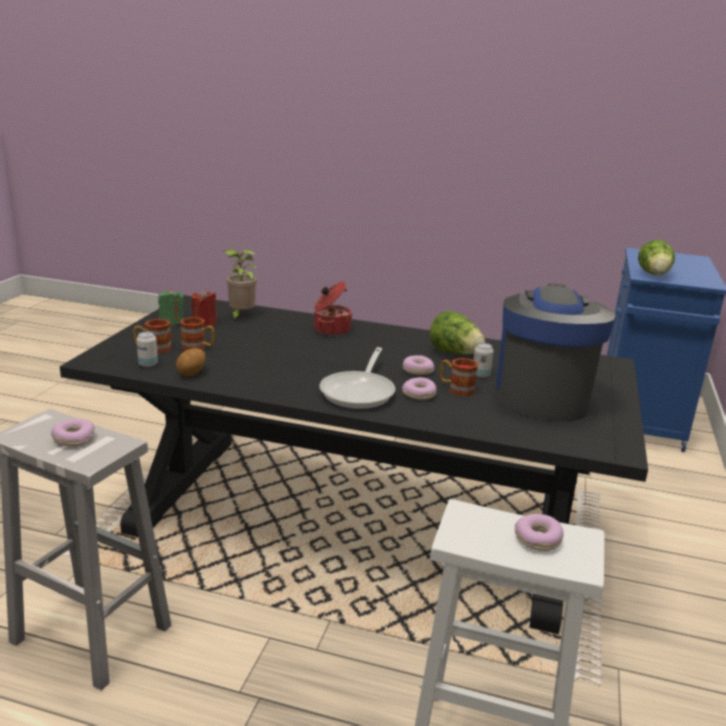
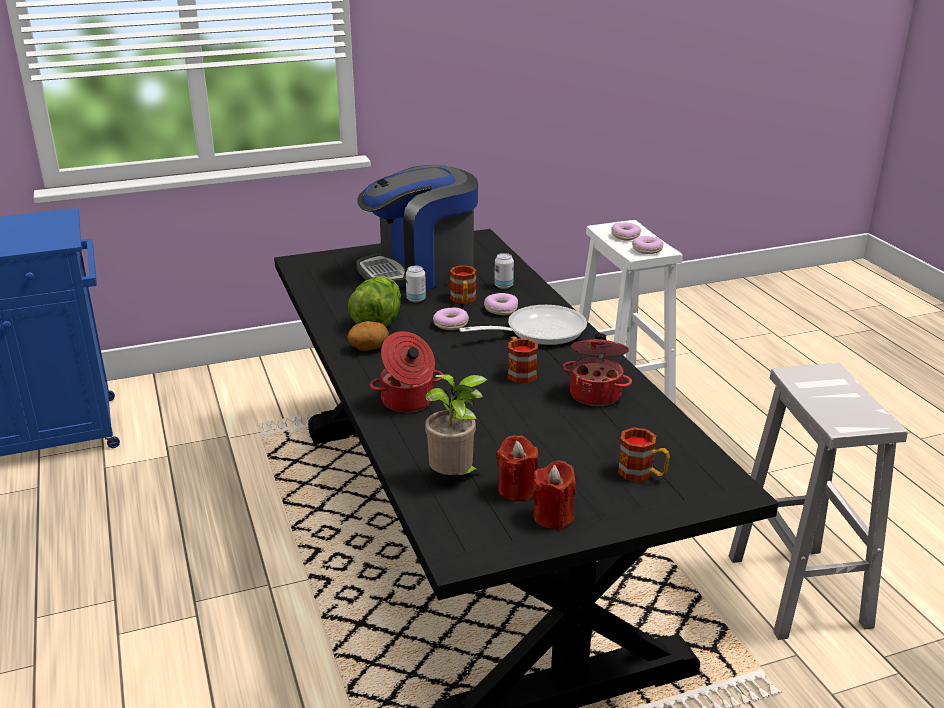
camera: 125 degrees left, 5 degrees up
donut [51,419,95,447] -> donut moved to [632,236,663,254]
can [137,332,158,367] -> can moved to [494,253,514,289]
green candle [158,288,184,325] -> red candle [533,461,576,529]
potato [176,348,206,376] -> potato moved to [348,321,389,351]
mug [180,317,214,350] -> mug moved to [508,337,538,383]
lettuce [638,240,675,275] -> none
none -> cooking pot [563,333,632,406]

